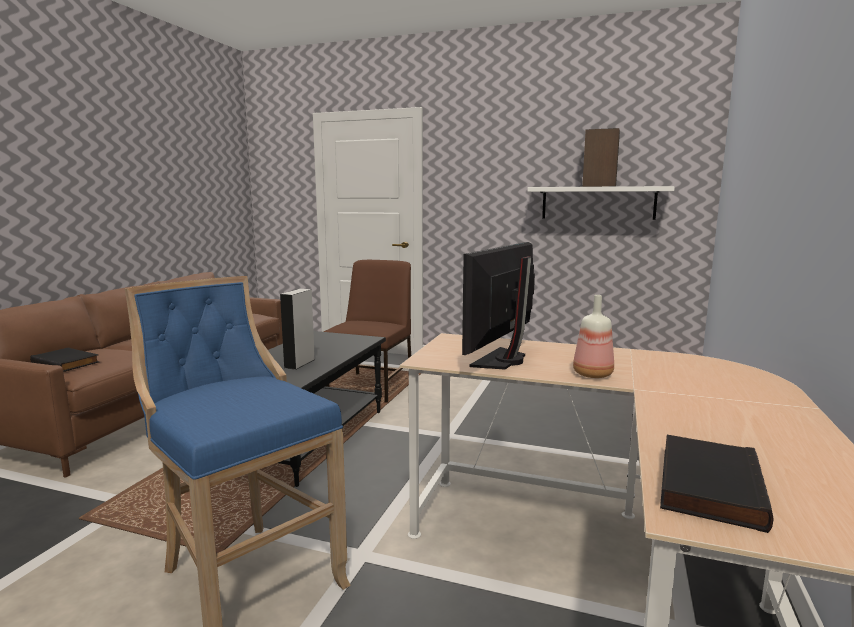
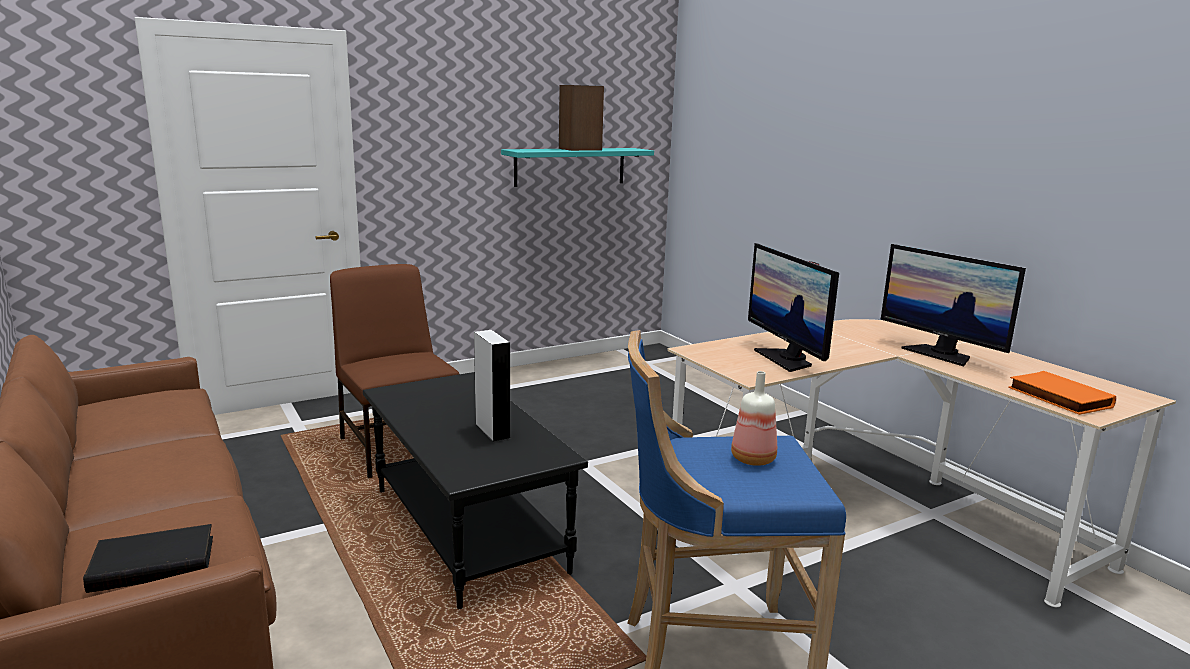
camera: 50 degrees left, 5 degrees up
white shelf [527,186,675,220] -> turquoise shelf [501,148,654,187]
bottle [573,295,614,378] -> bottle moved to [731,371,777,466]
black book [660,435,774,533] -> orange book [1008,371,1116,415]
none -> monitor [881,244,1026,366]

